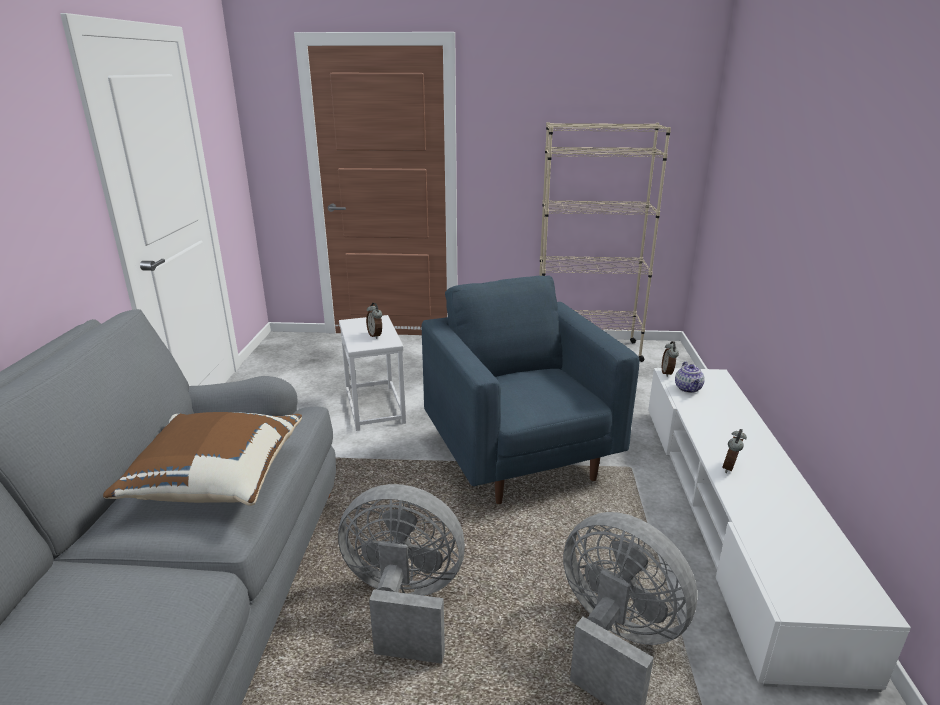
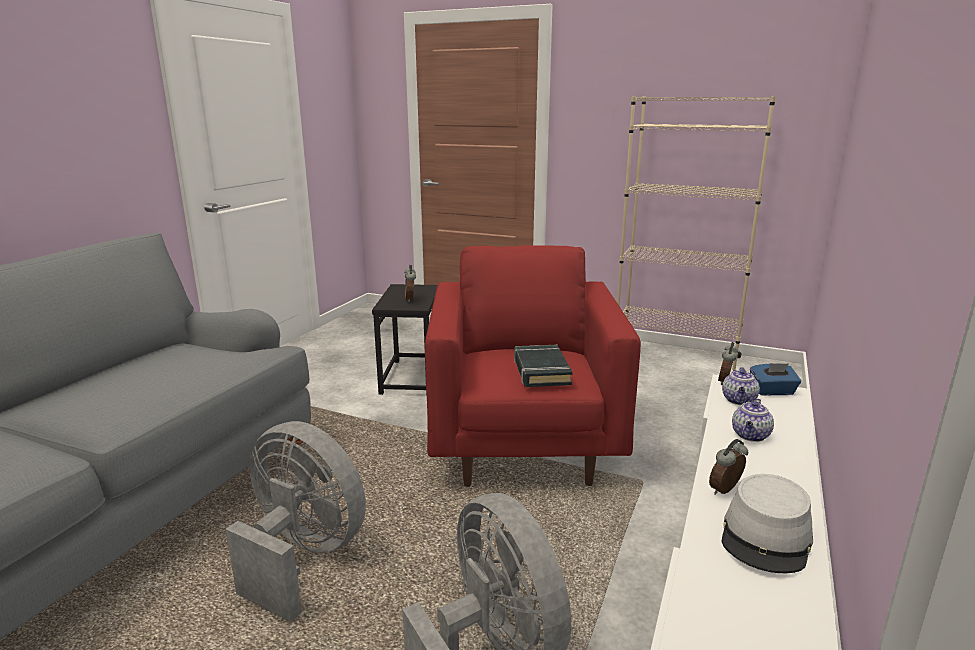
camera: 20 degrees right, 5 degrees down
brown pillow [103,412,302,506] -> none
white side table [339,315,406,431] -> black side table [372,284,437,396]
blue armchair [422,275,639,504] -> red armchair [425,245,641,487]
none -> black book [514,345,573,387]
none -> grey hat [721,474,813,573]
none -> teapot [732,399,774,442]
none -> blue tissue box [750,363,801,396]

